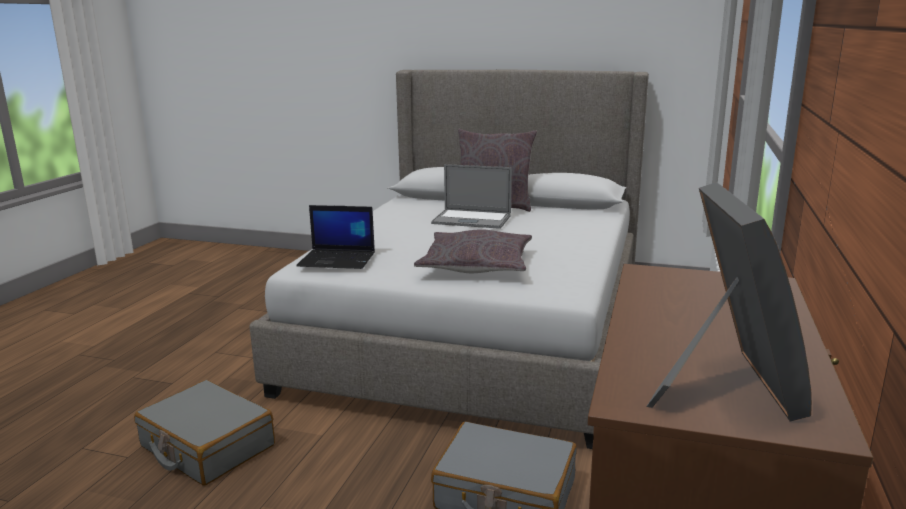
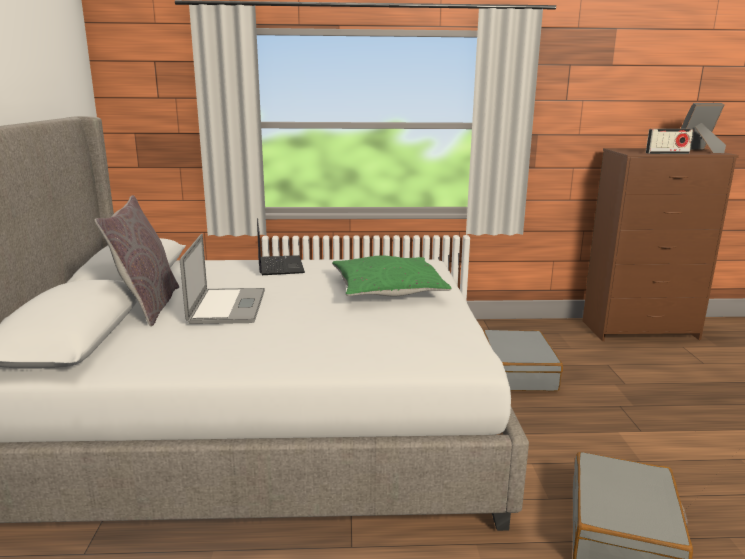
camera: 110 degrees left, 0 degrees up
laptop [296,205,375,269] -> laptop moved to [257,218,305,275]
grey pillow [414,229,532,273] -> green pillow [332,255,451,296]
none -> radio [646,129,694,154]

